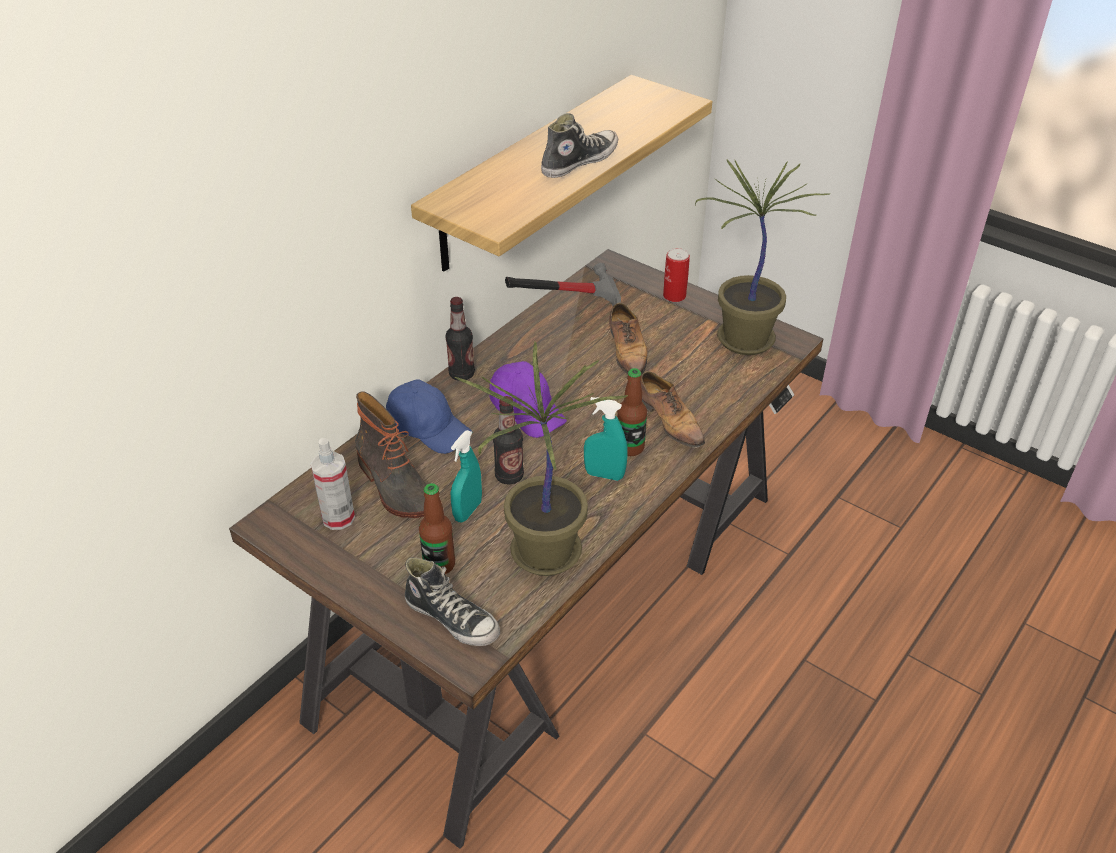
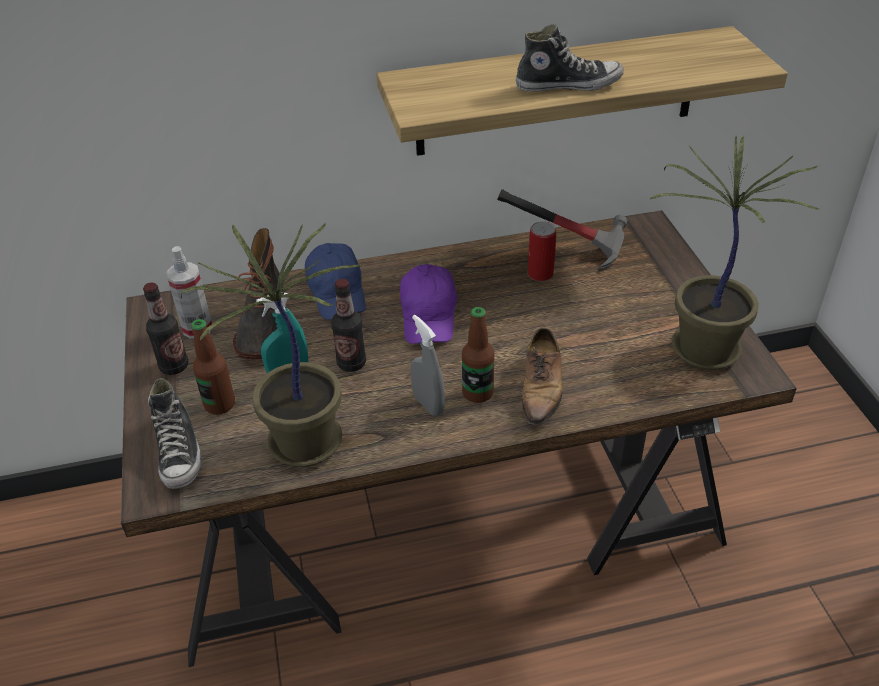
camera: 40 degrees right, 0 degrees up
bottle [445,297,475,381] -> bottle moved to [143,283,188,375]
turquoise spray bottle [584,397,628,481] -> grey spray bottle [410,315,445,416]
shoe [609,303,647,375] -> none
can [663,248,690,302] -> can moved to [528,221,556,281]

